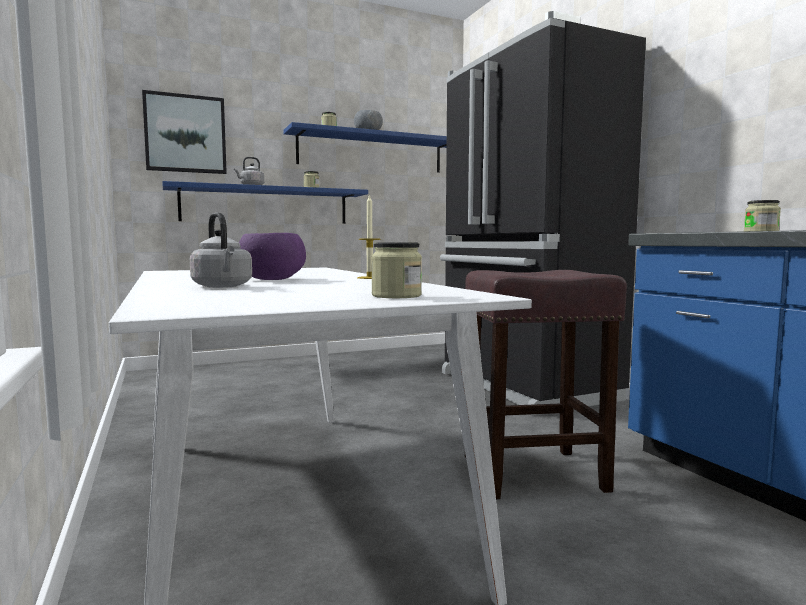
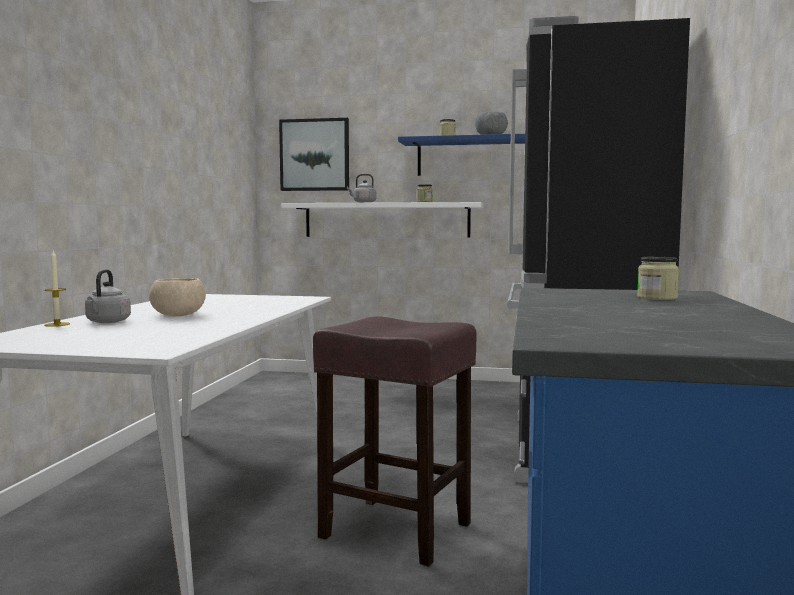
camera: 35 degrees right, 0 degrees up
blue shelf [162,181,368,224] -> white shelf [281,202,484,238]
purple bowl [239,233,306,280] -> beige bowl [149,278,206,316]
candle [357,194,381,279] -> candle moved to [44,251,70,327]
jar [371,242,422,298] -> none

